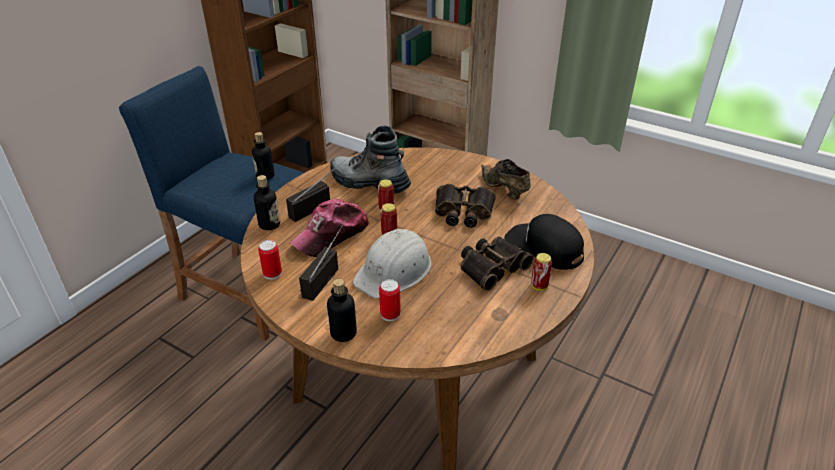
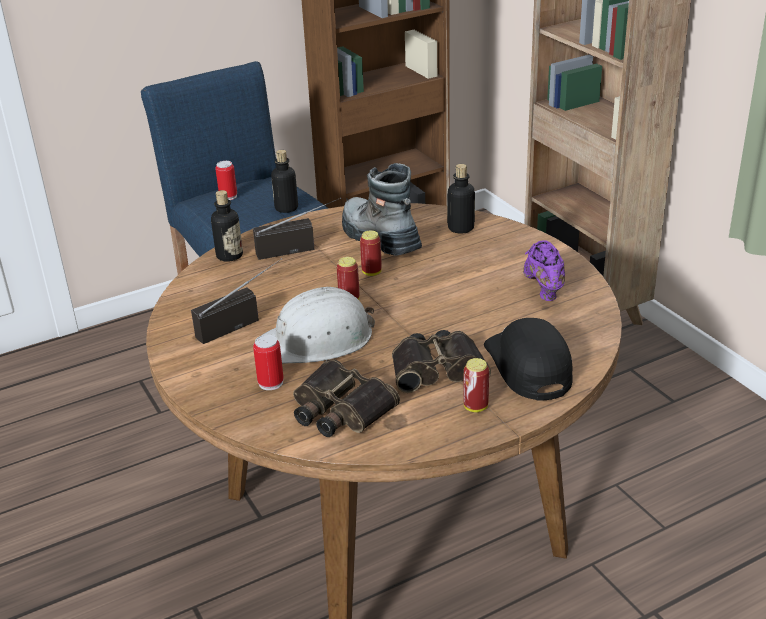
camera: 30 degrees right, 5 degrees down
can [258,240,282,280] -> can moved to [215,161,237,200]
cap [289,199,369,257] -> none
bottle [327,279,357,342] -> bottle moved to [447,164,475,234]
binoculars [435,184,496,228] -> binoculars moved to [293,359,400,437]
brown shoe [481,159,531,199] -> purple shoe [523,240,565,301]

